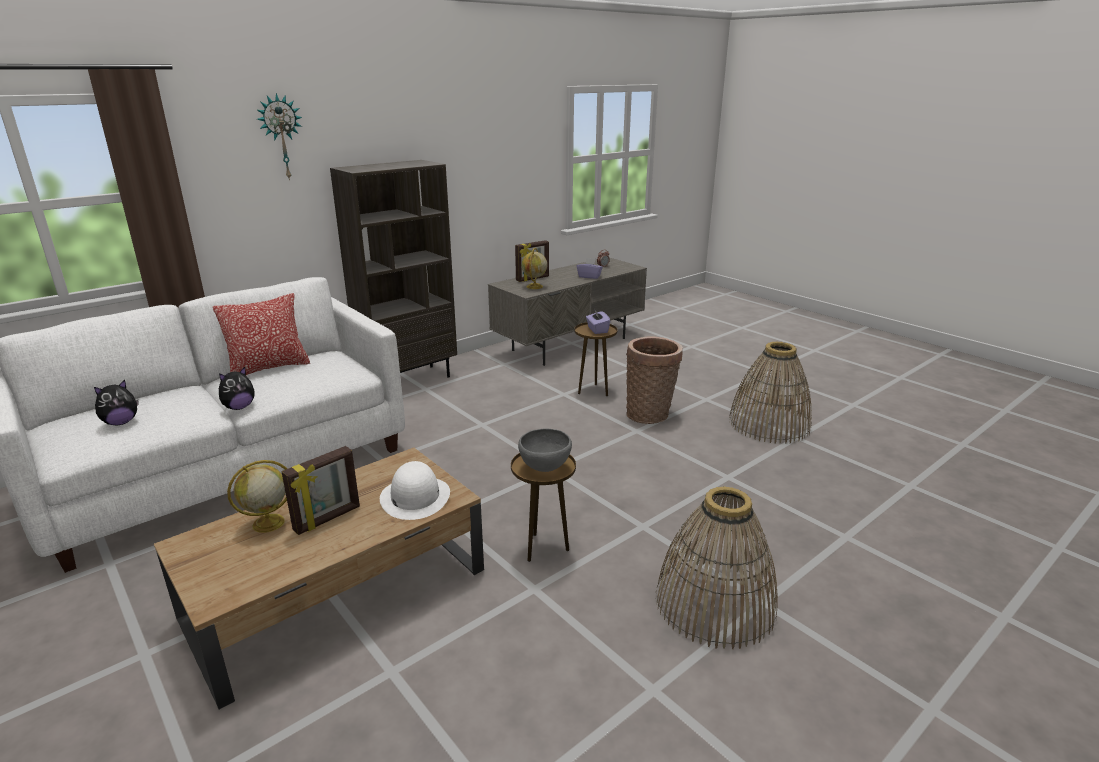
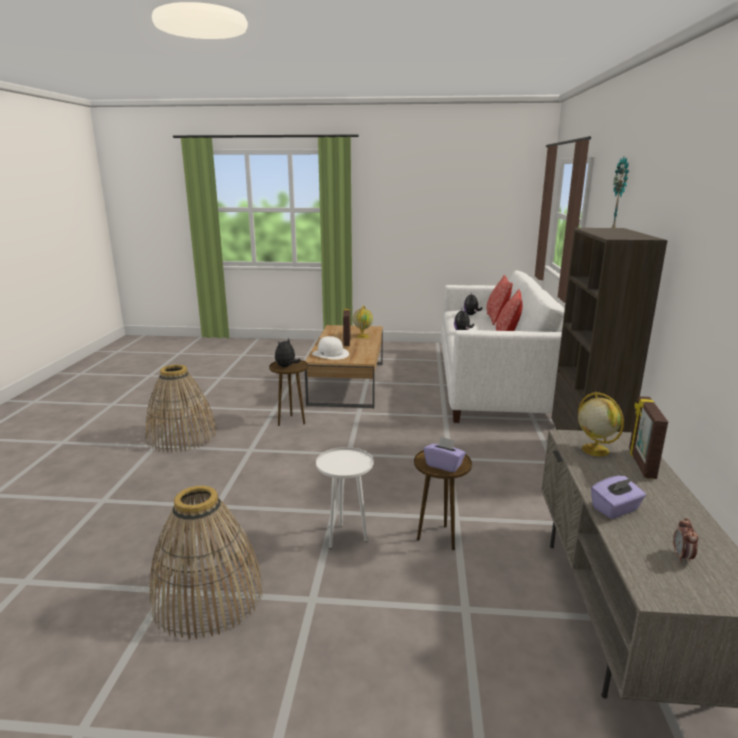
camera: 135 degrees right, 5 degrees down
grey bowl [518,428,572,472] -> plush toy [275,338,300,367]
basket [626,337,683,424] -> white side table [316,447,374,549]
none -> pillow [486,275,513,326]

